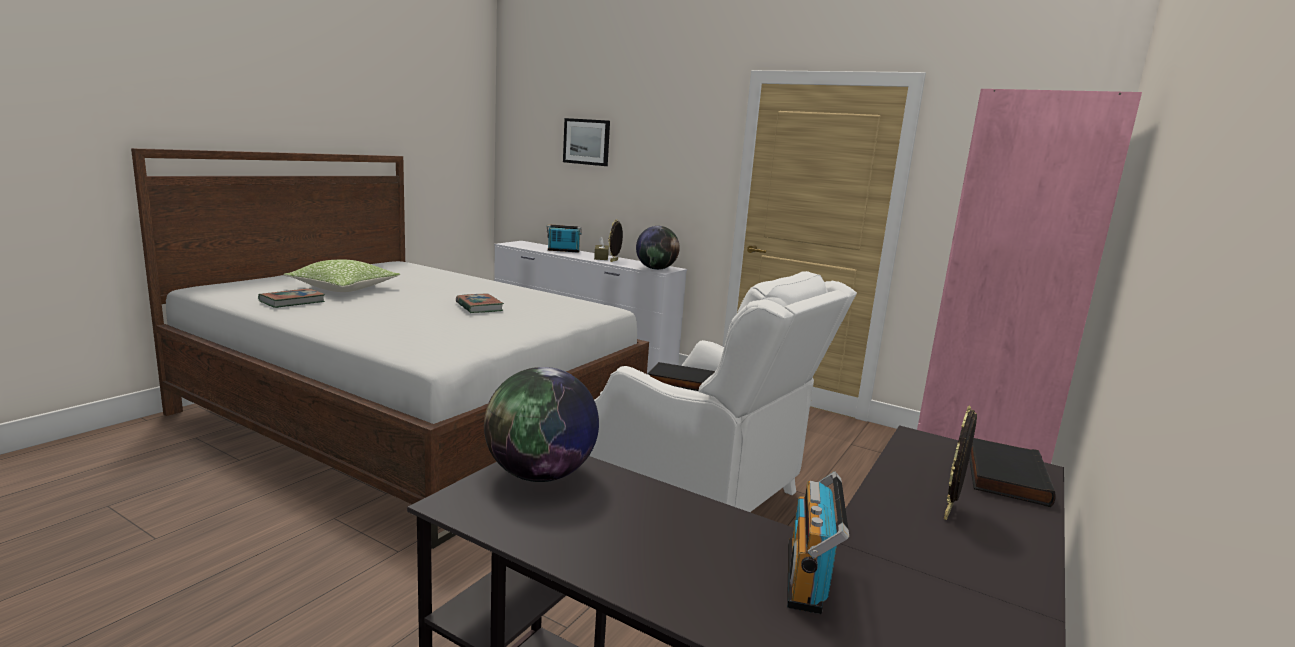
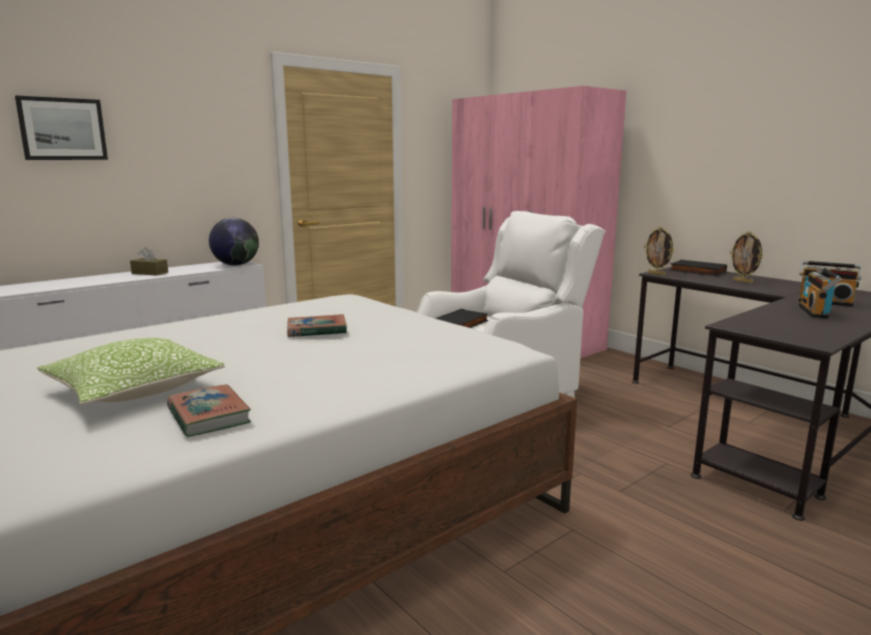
camera: 70 degrees left, 0 degrees up
globe [484,367,599,482] -> none
radio [547,224,582,253] -> radio moved to [799,267,842,319]
picture frame [608,219,623,262] -> picture frame moved to [644,227,674,275]

